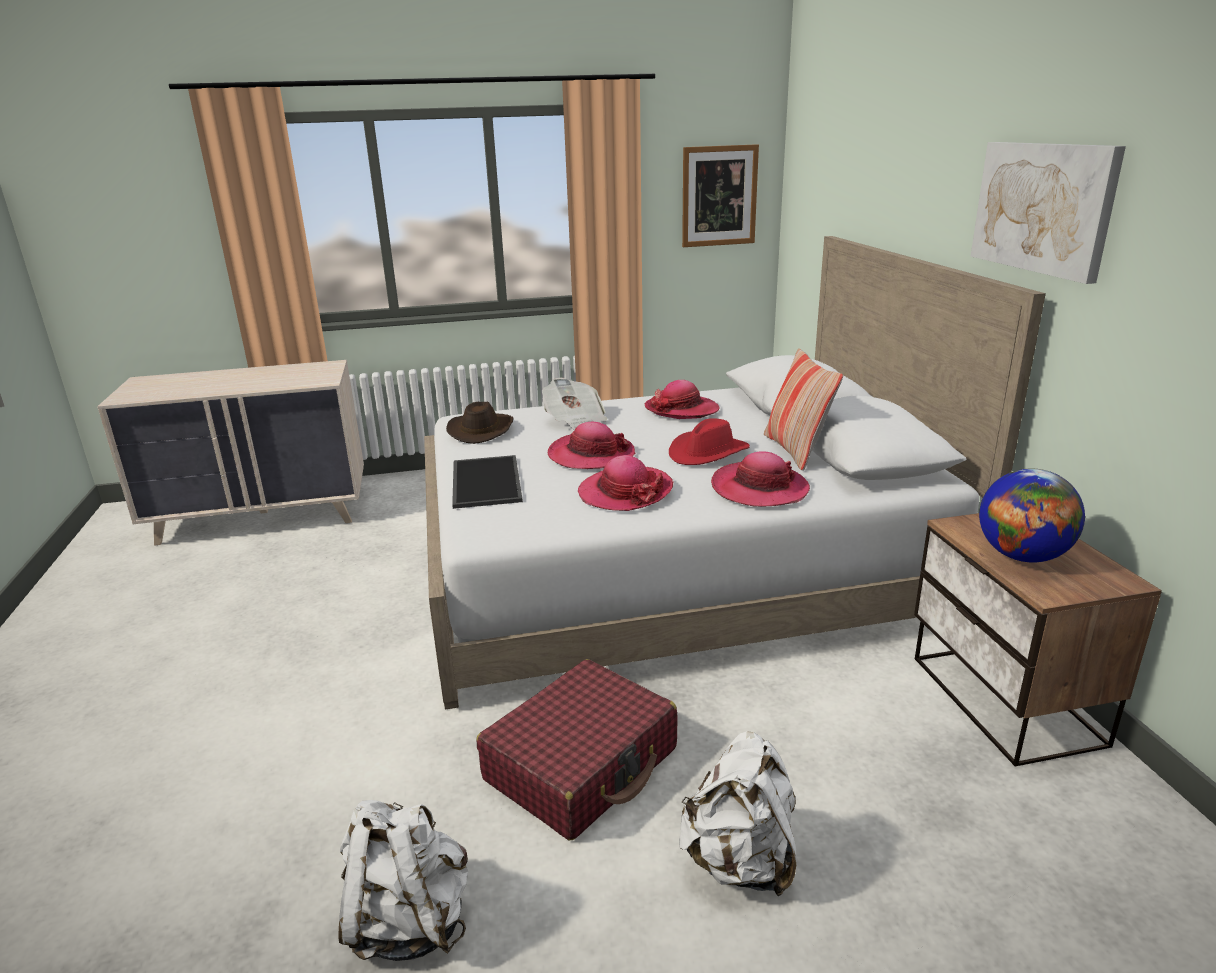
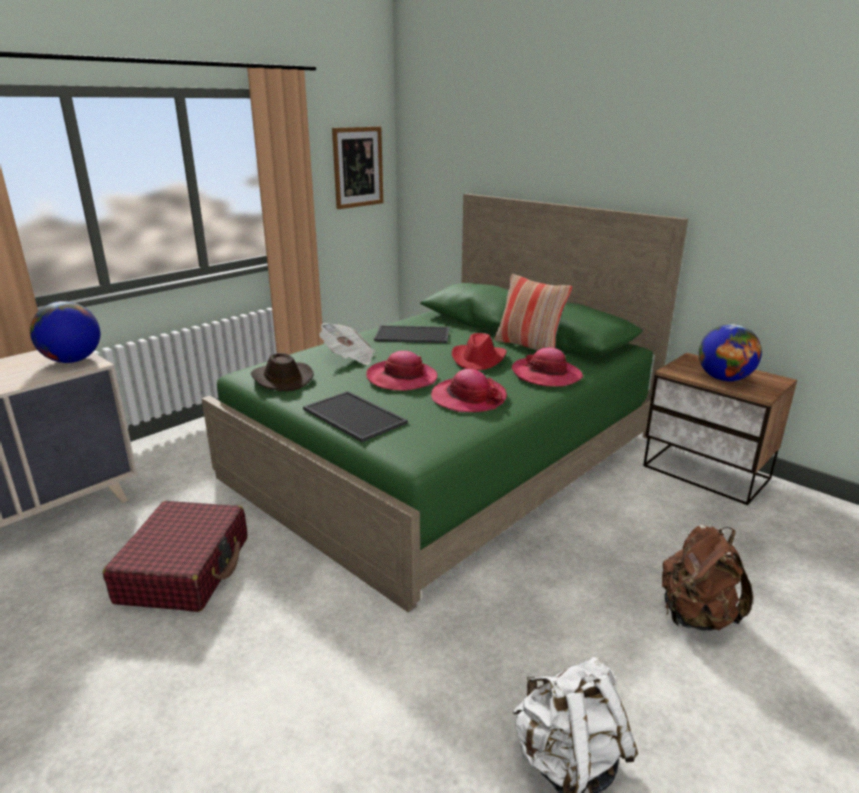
camera: 35 degrees left, 0 degrees up
white bed [424,236,1046,710] -> green bed [201,194,688,613]
red suitcase [476,659,678,840] -> red suitcase moved to [103,501,247,612]
hat [644,380,720,419] -> tray [374,325,449,343]
white backpack [679,731,796,896] -> brown backpack [662,524,753,631]
picture [971,142,1126,284] -> none
none -> globe [30,301,100,363]

